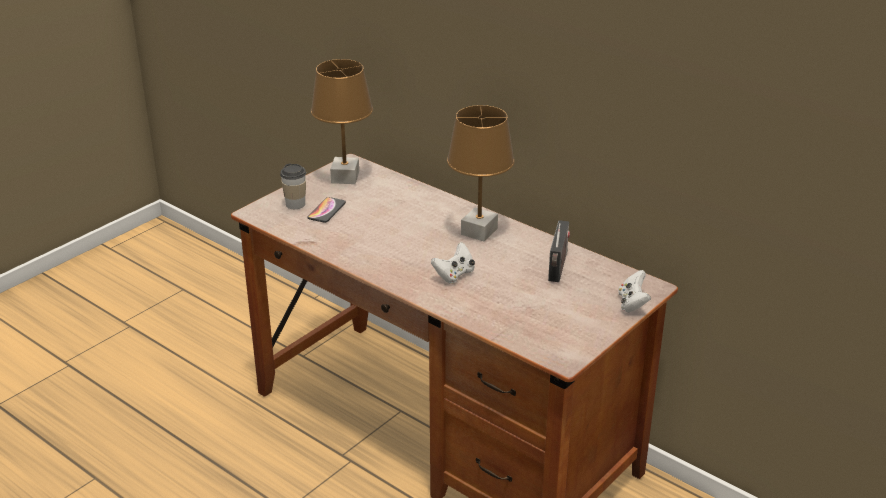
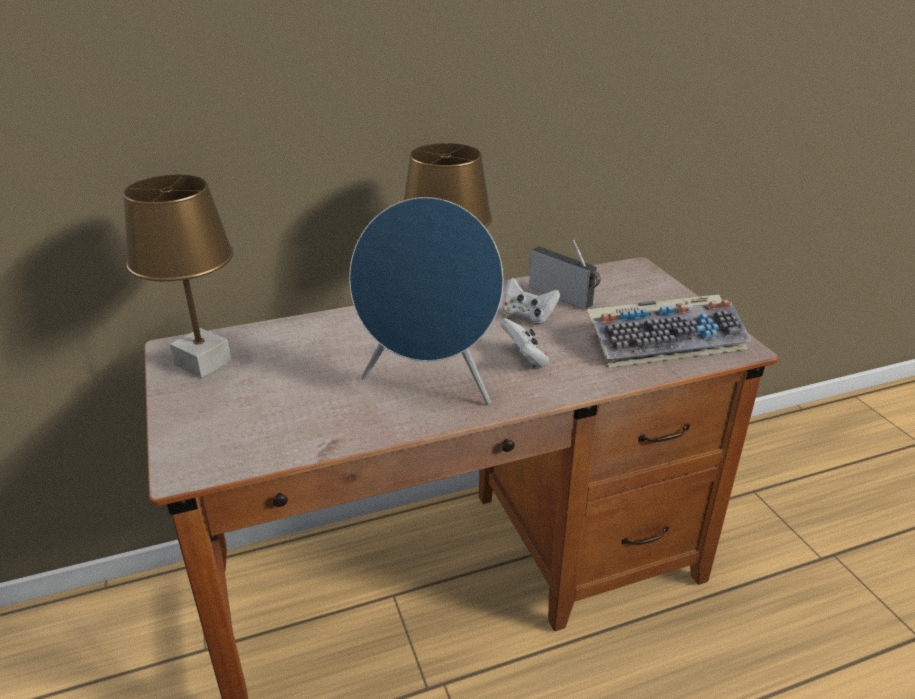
camera: 60 degrees left, 0 degrees up
cup [280,164,306,209] -> none
phone [307,197,346,223] -> none
white game controller [618,270,651,312] -> white game controller moved to [502,278,560,324]
none -> blue speaker [349,197,503,405]
none -> keyboard [587,295,751,368]

